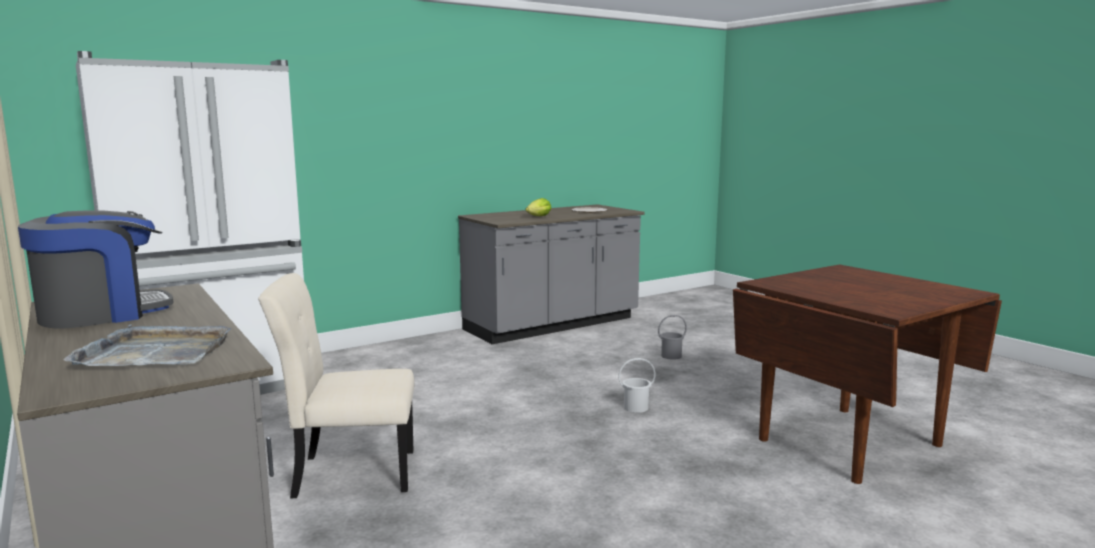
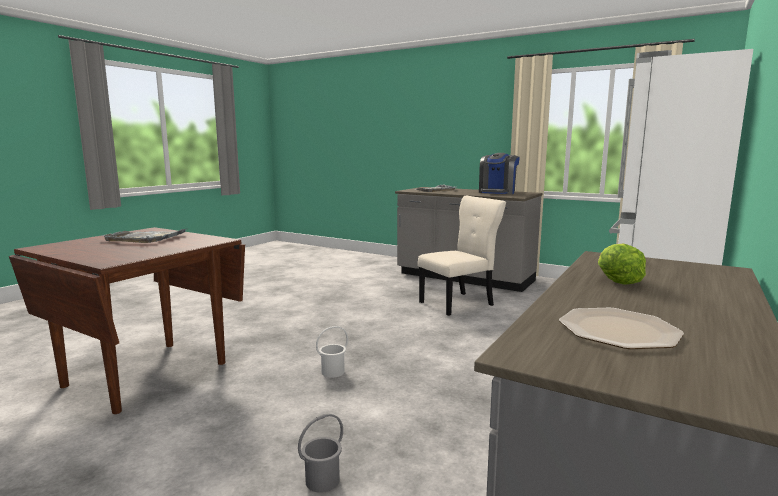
camera: 155 degrees right, 0 degrees up
none -> grey tray [102,229,185,243]

